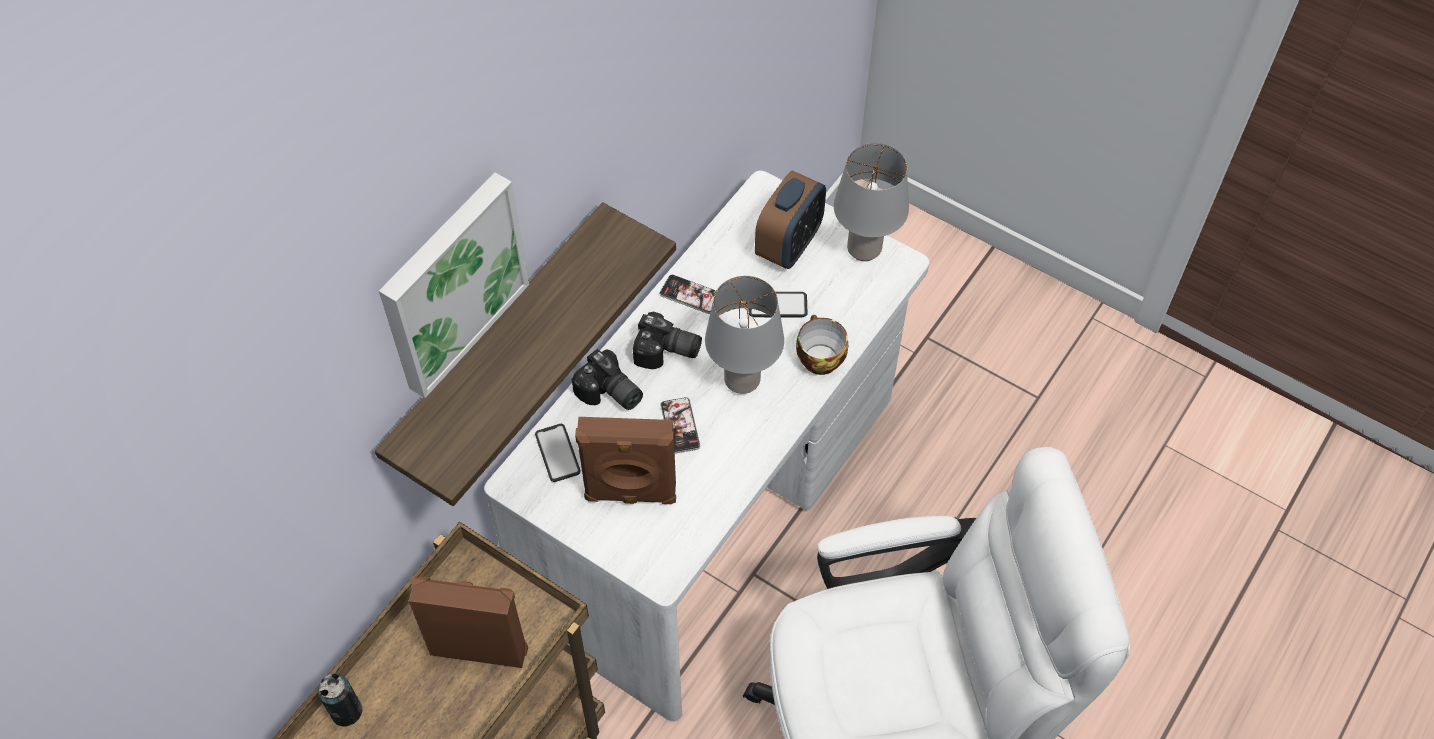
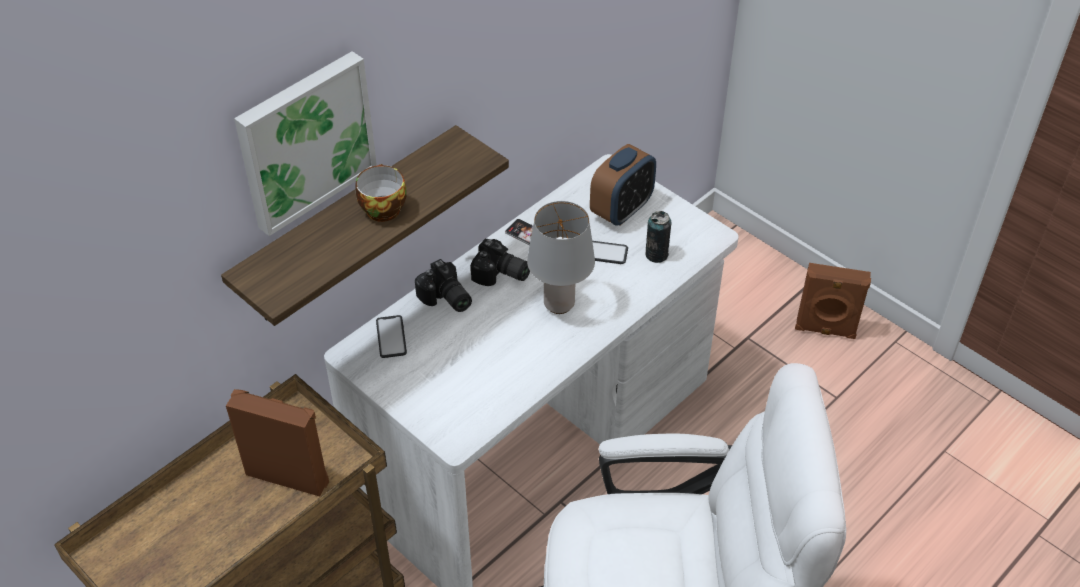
camera: 10 degrees right, 10 degrees down
can [317,674,363,727] -> can moved to [646,211,672,263]
brown speaker [575,417,676,504] -> brown speaker moved to [795,263,871,339]
phone [661,397,700,454] -> none
cup [796,315,848,375] -> cup moved to [356,164,407,222]
grey table lamp [834,143,909,261] -> none

